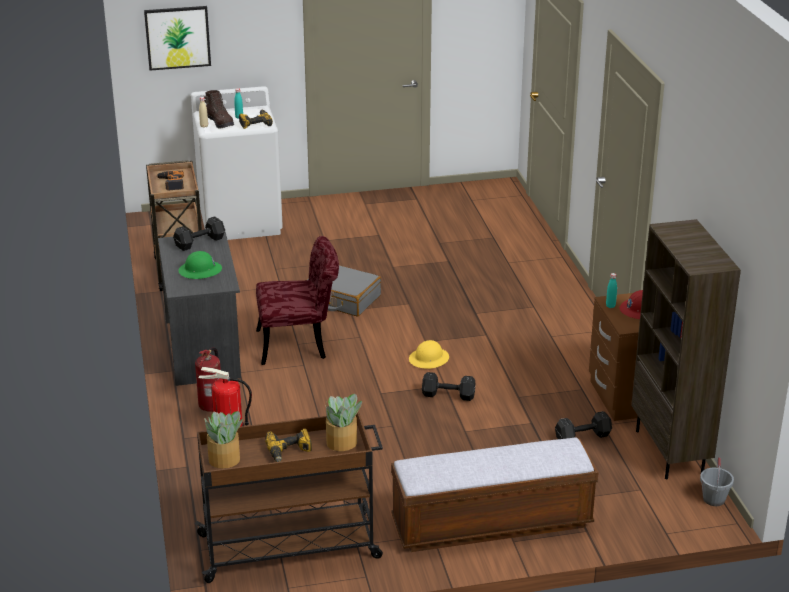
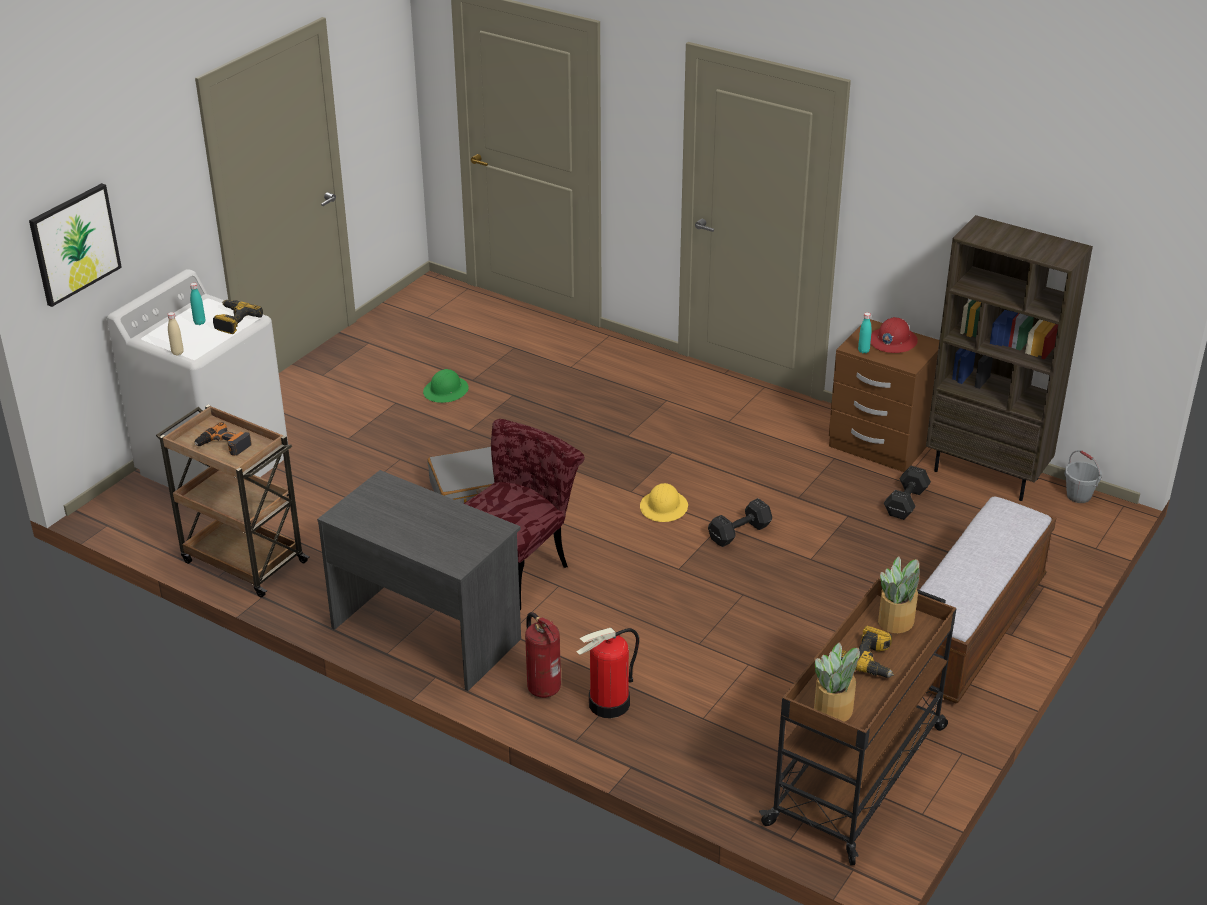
camera: 45 degrees left, 5 degrees up
black dumbbell [173,216,225,251] -> none
green hard hat [178,251,222,279] -> green hard hat moved to [423,369,469,403]
brown boot [204,90,234,129] -> none

